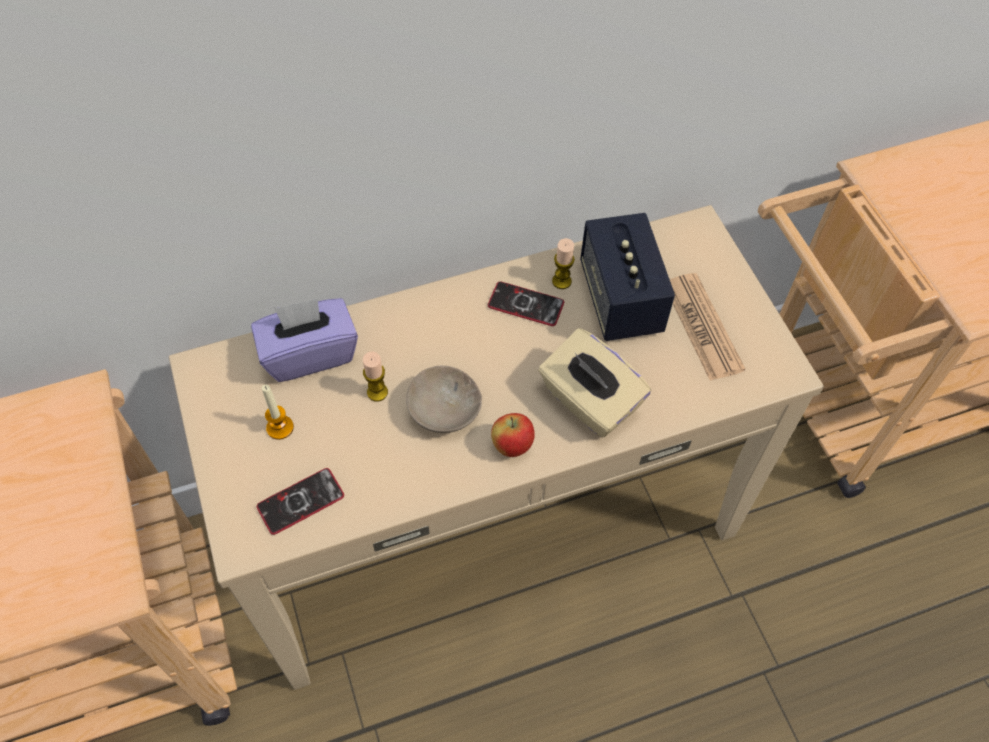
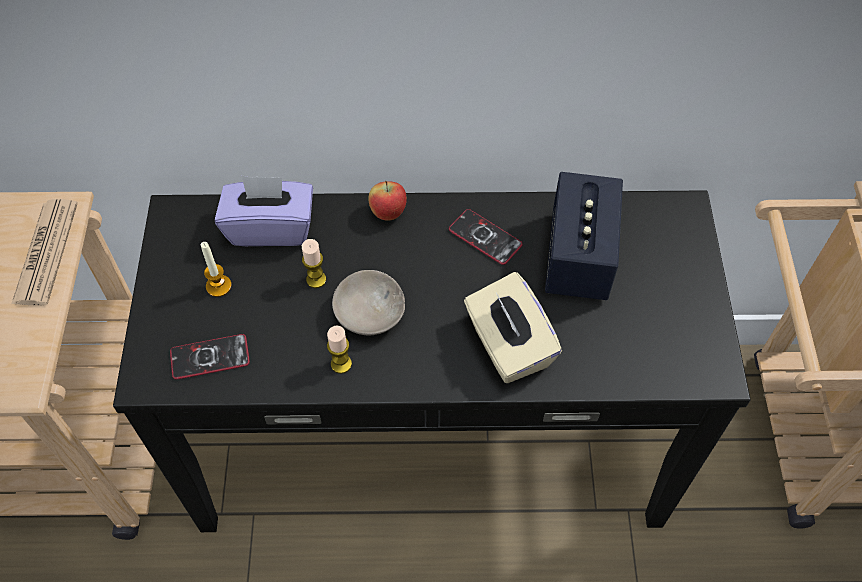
camera: 20 degrees right, 0 degrees up
beige console table [169,205,824,690] -> black console table [113,190,751,532]
apple [491,413,535,457] -> apple moved to [368,181,407,221]
candle [552,238,575,289] -> candle moved to [327,326,352,374]
newspaper [670,273,745,381] -> newspaper moved to [11,199,78,306]

